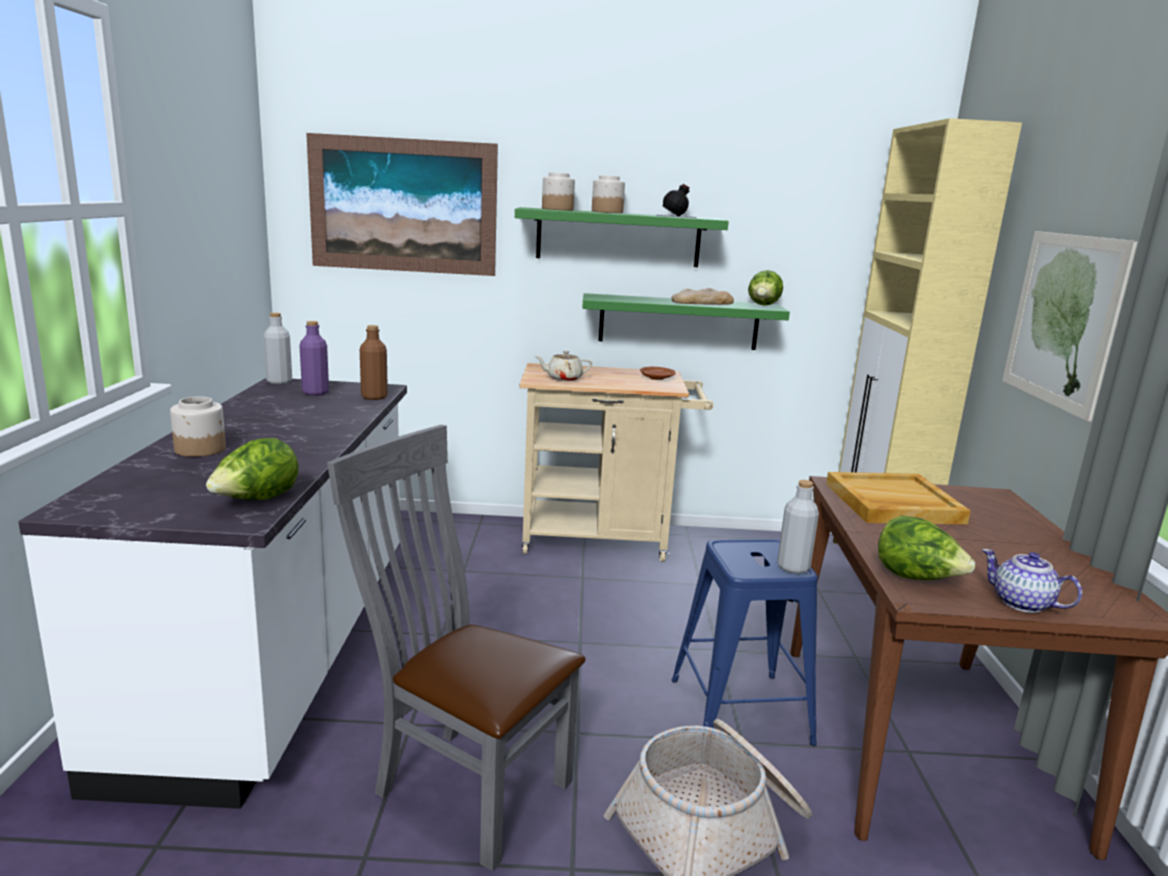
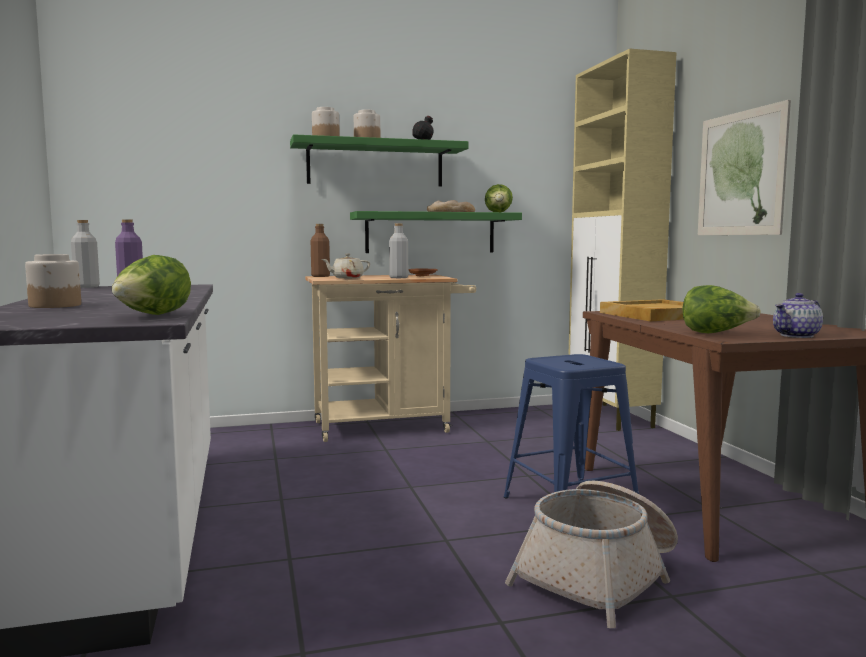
camera: 15 degrees left, 10 degrees down
picture [306,133,498,276] -> none
grey chair [327,425,586,871] -> none
brown bottle [360,325,388,400] -> brown bottle moved to [311,224,330,277]
grey bottle [777,480,819,574] -> grey bottle moved to [389,223,408,278]
teapot [982,549,1082,613] -> teapot turned 60 degrees counterclockwise [773,293,823,338]

